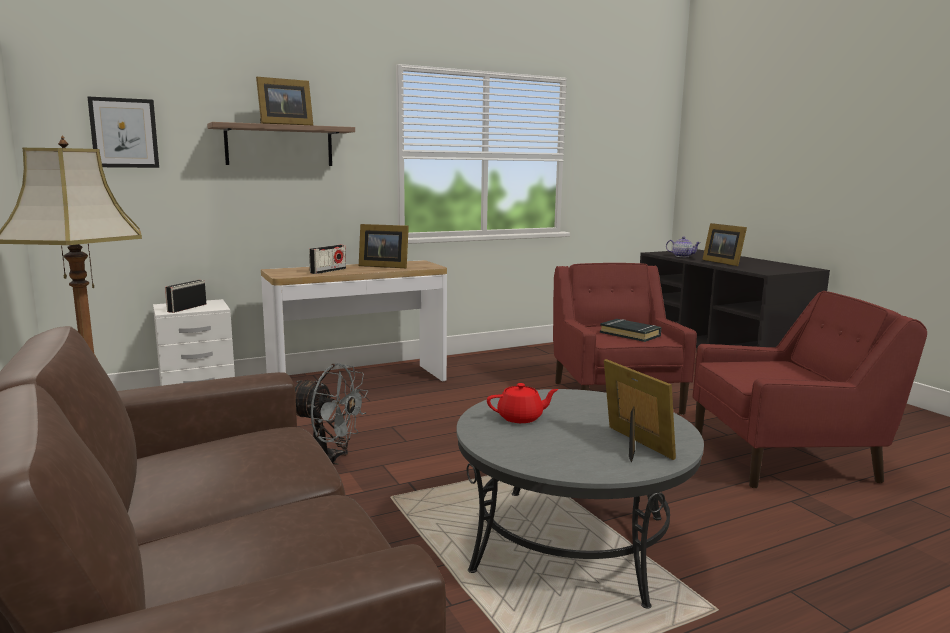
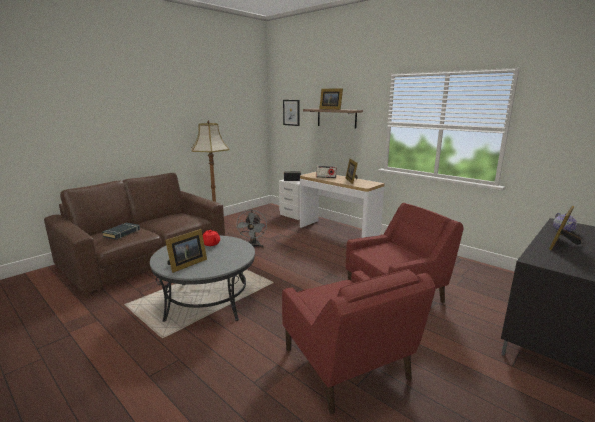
camera: 70 degrees right, 5 degrees up
black book [600,319,661,342] -> black book moved to [102,223,140,240]

